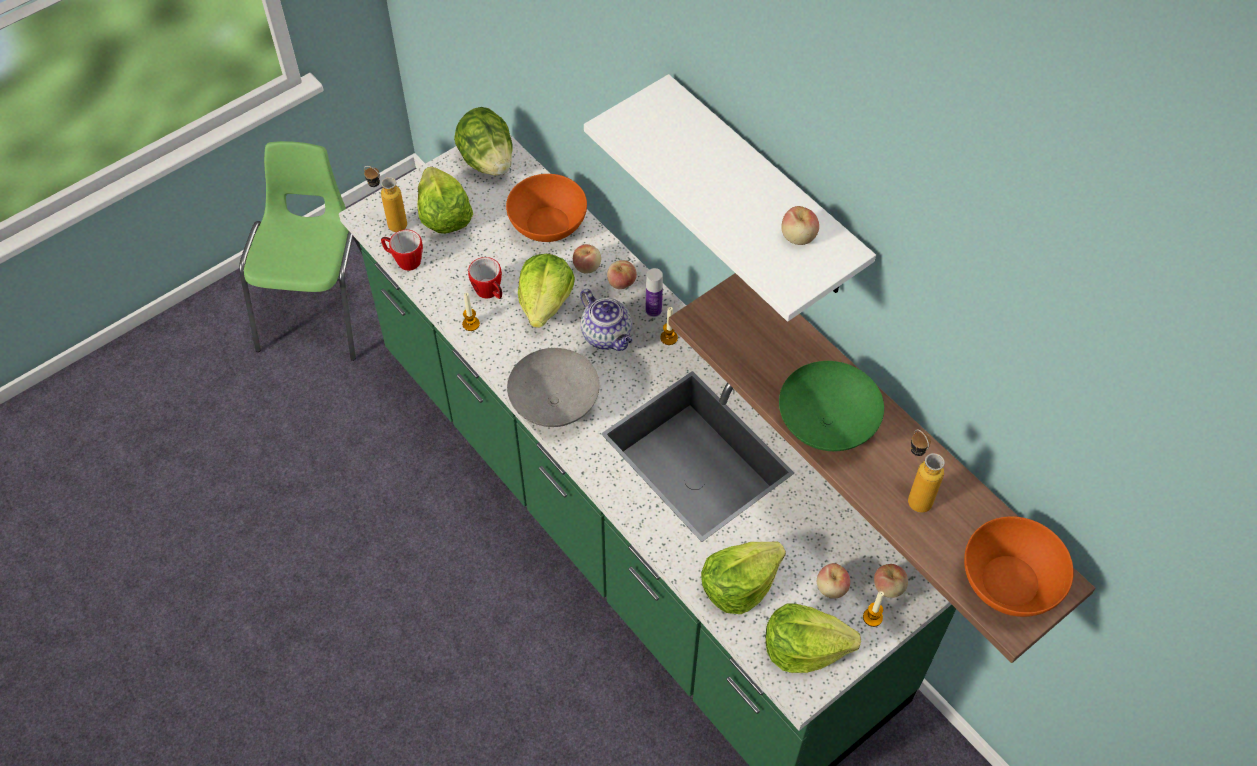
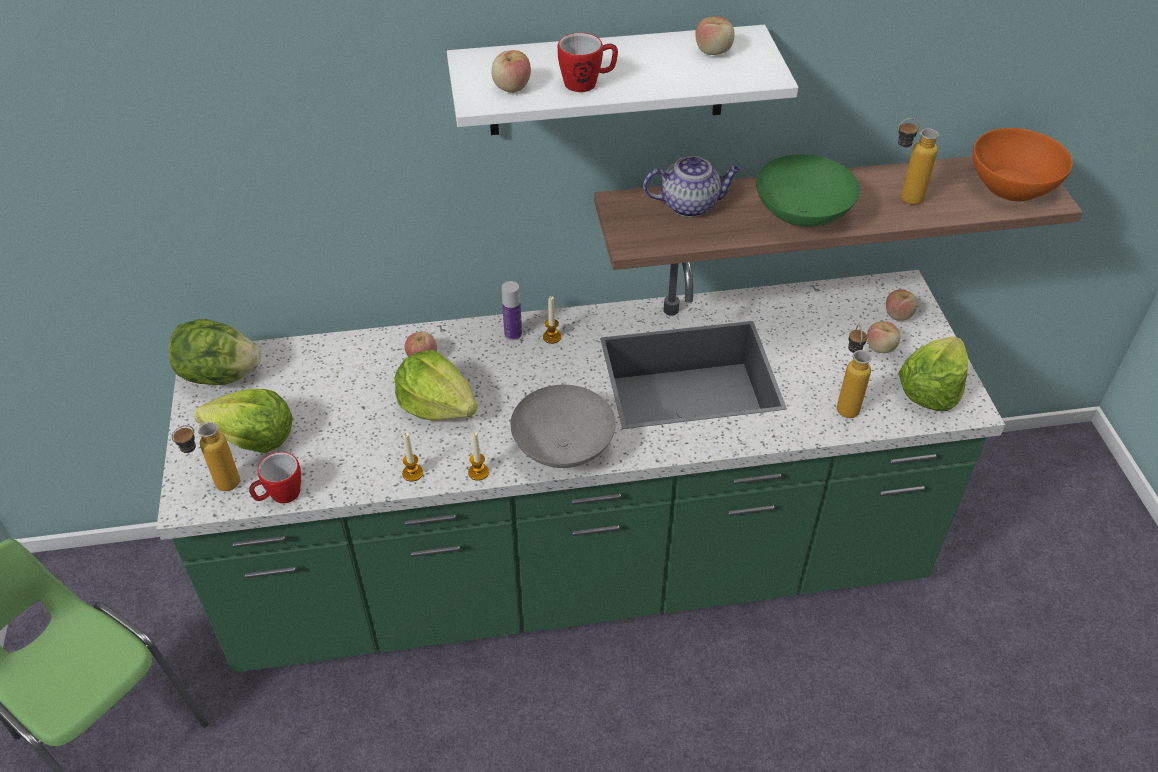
camera: 60 degrees left, 10 degrees down
mug [468,257,502,299] -> mug moved to [557,33,618,92]
orange bowl [506,174,587,242] -> none
teapot [580,289,632,351] -> teapot moved to [643,156,741,217]
apple [607,260,637,289] -> apple moved to [491,50,531,93]
lettuce [701,542,786,614] -> bottle [837,325,872,418]
candle [863,591,884,627] -> candle moved to [468,432,489,481]

